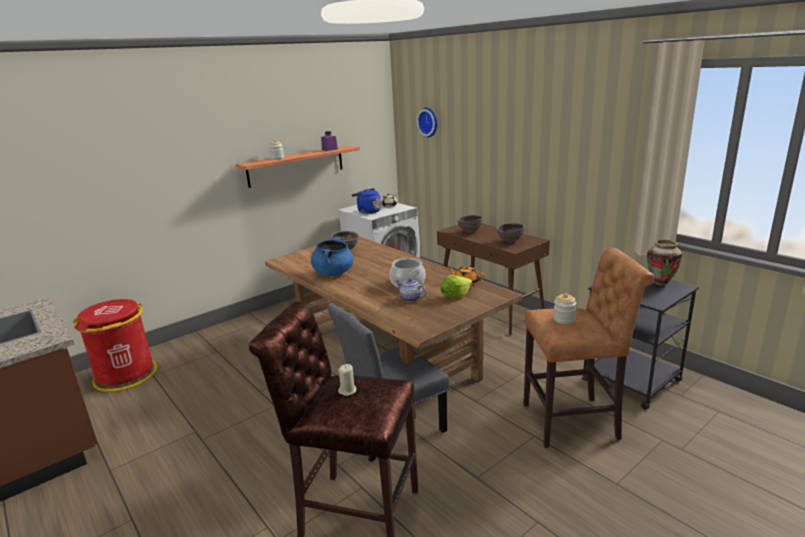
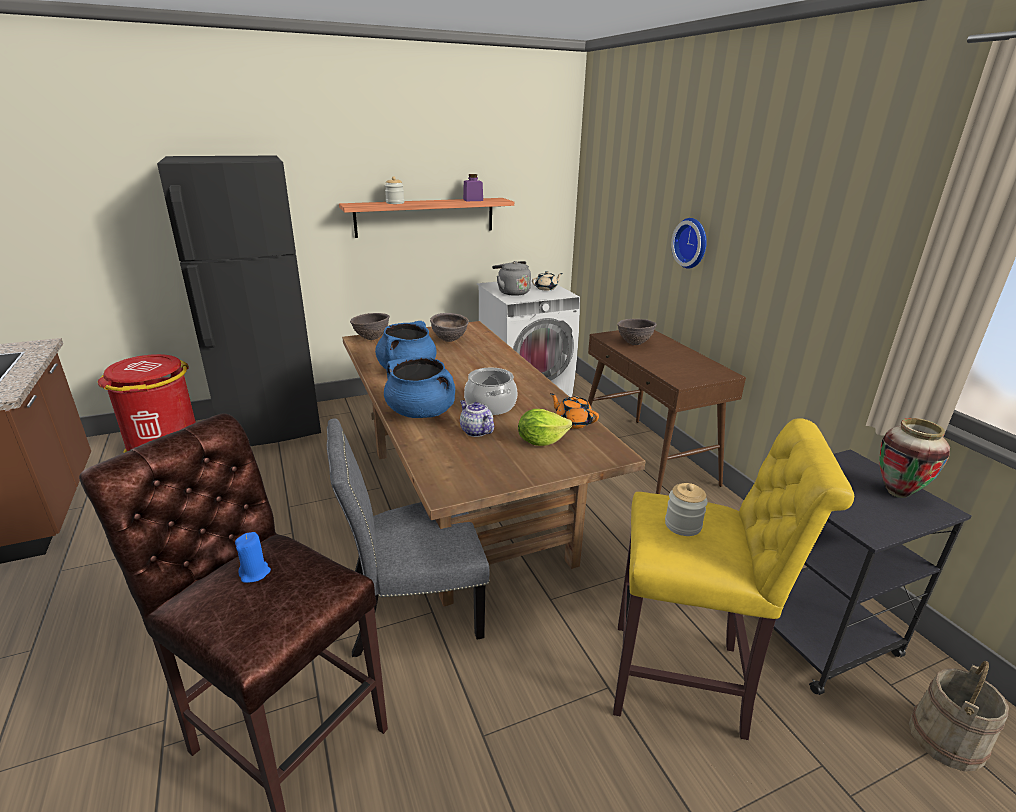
camera: 15 degrees right, 5 degrees up
beige candle [338,364,356,396] -> blue candle [235,532,271,583]
blue kettle [352,188,381,214] -> grey kettle [492,261,531,296]
wall clock [417,107,438,137] -> wall clock moved to [671,218,707,269]
brown bowl [496,223,525,243] -> brown bowl moved to [350,313,390,340]
brown stool [523,248,654,448] -> yellow stool [613,418,854,740]
none -> black fridge [157,156,321,446]
none -> blue cooking pot [384,357,455,418]
none -> beige bucket [909,661,1009,771]

